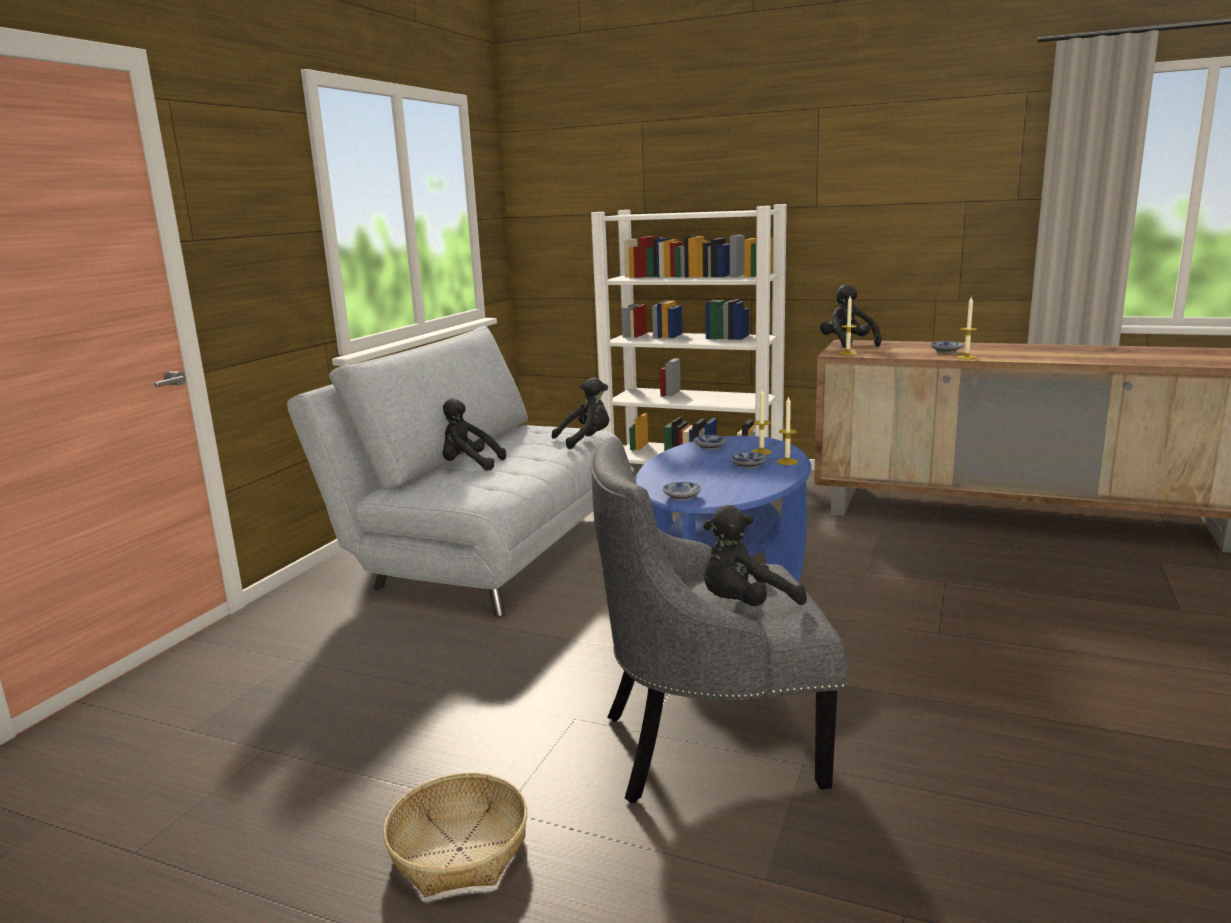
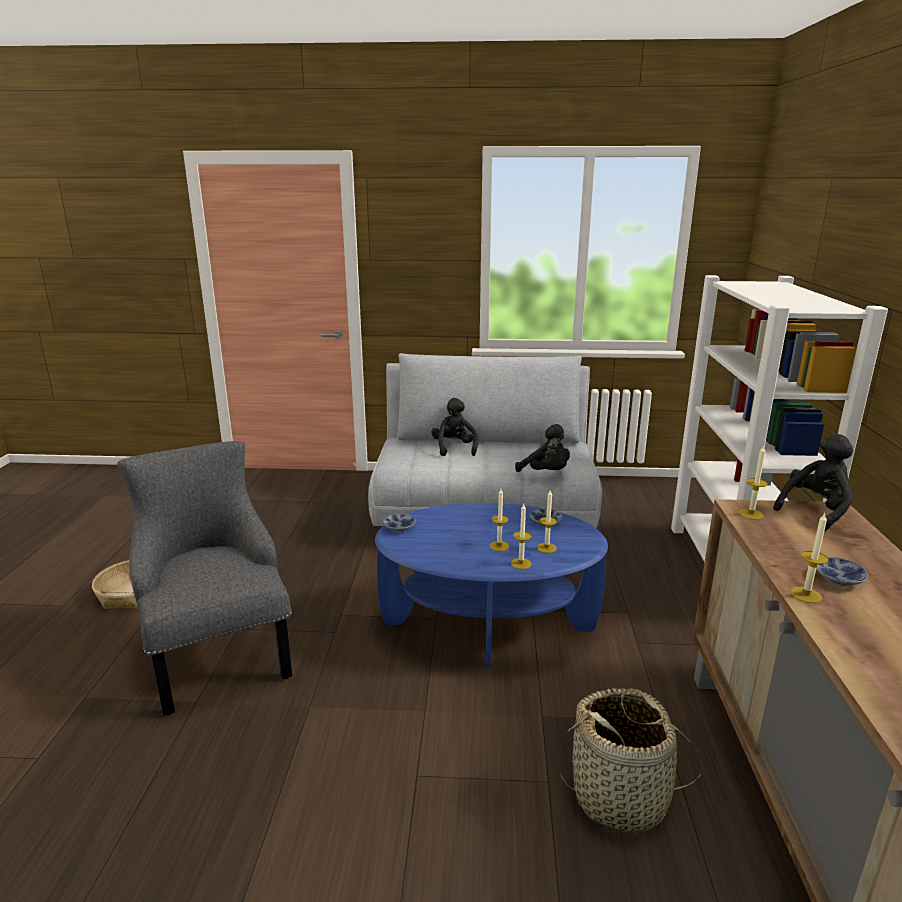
camera: 70 degrees right, 5 degrees up
black plush toy [703,505,807,606] -> none
bowl [730,452,766,469] -> candle [489,489,509,551]
none -> basket [560,688,702,832]

